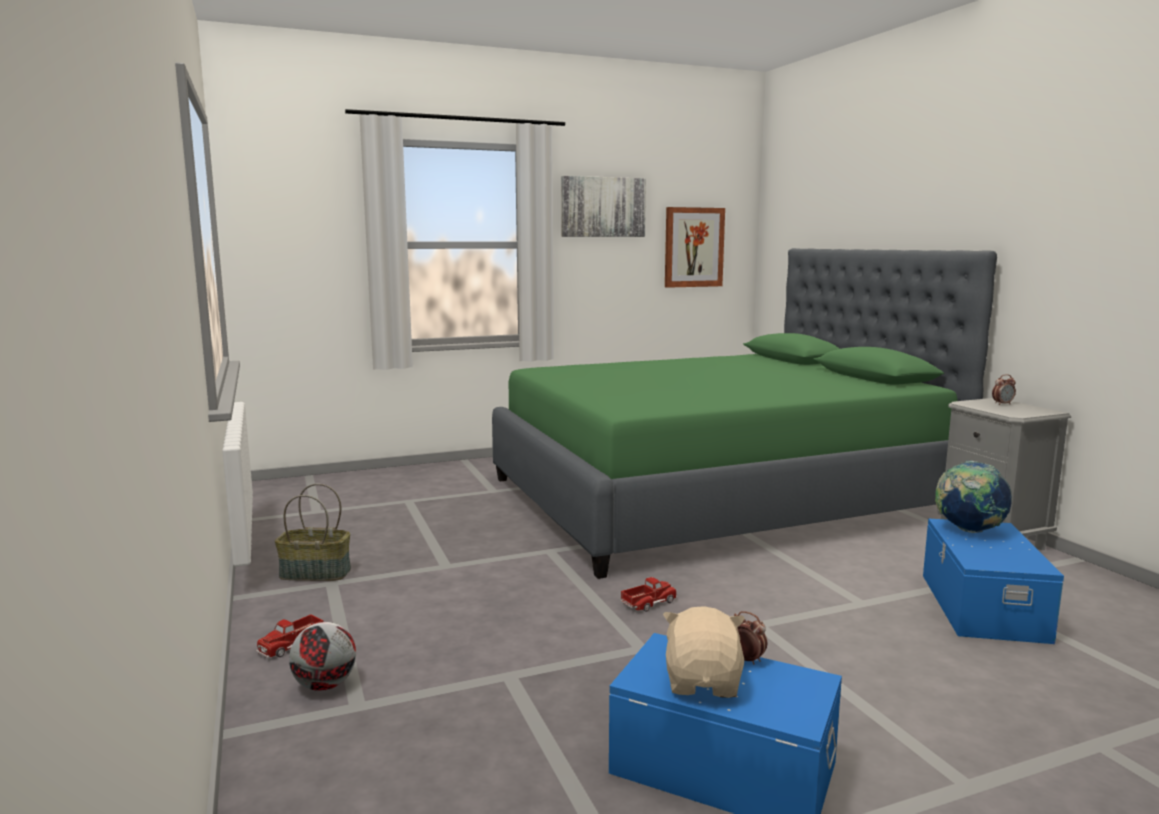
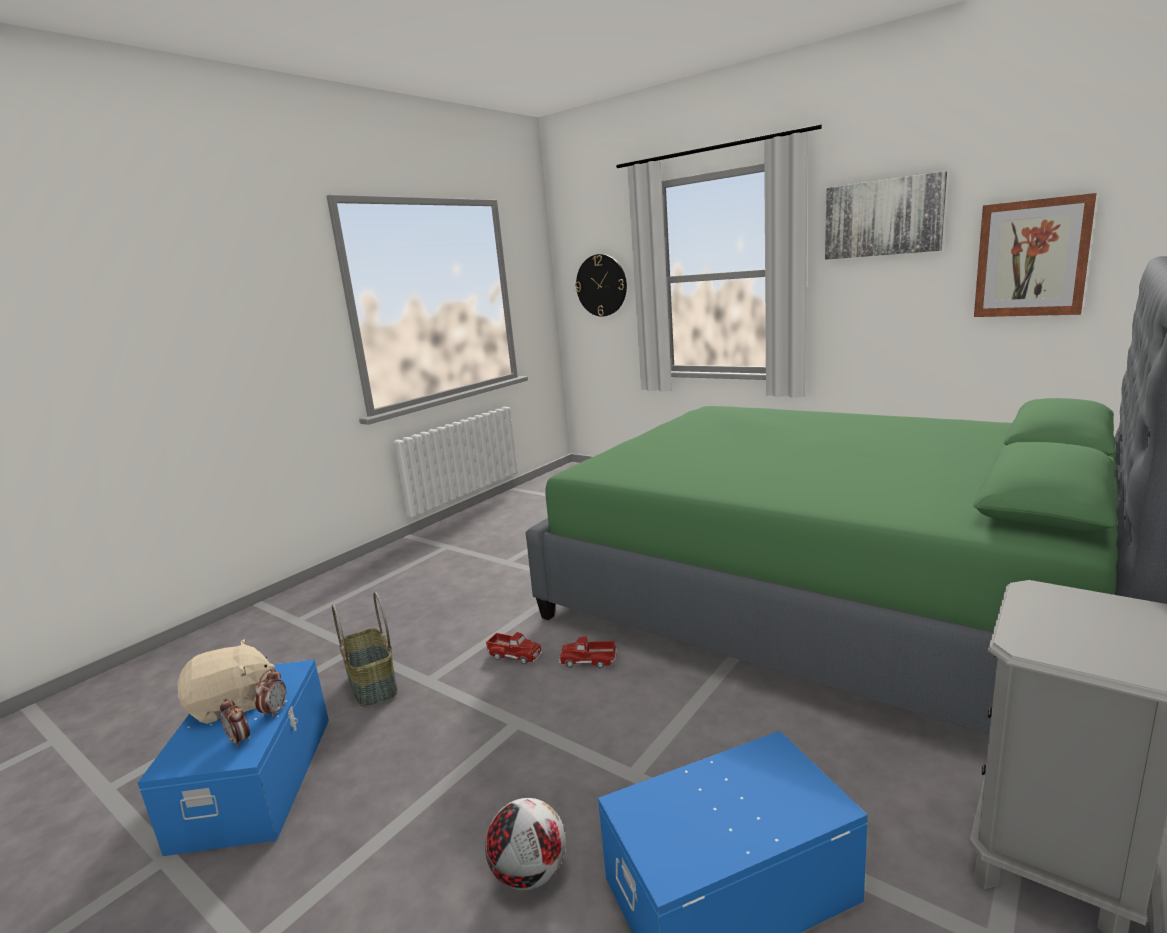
camera: 60 degrees right, 5 degrees up
toy truck [256,614,323,658] -> toy truck moved to [559,637,617,668]
basket [275,483,351,581] -> basket moved to [332,592,397,707]
football [289,622,356,691] -> football moved to [485,798,566,890]
globe [935,461,1012,533] -> none
alarm clock [992,374,1016,405] -> alarm clock moved to [220,698,250,748]
none -> wall clock [575,254,627,316]

